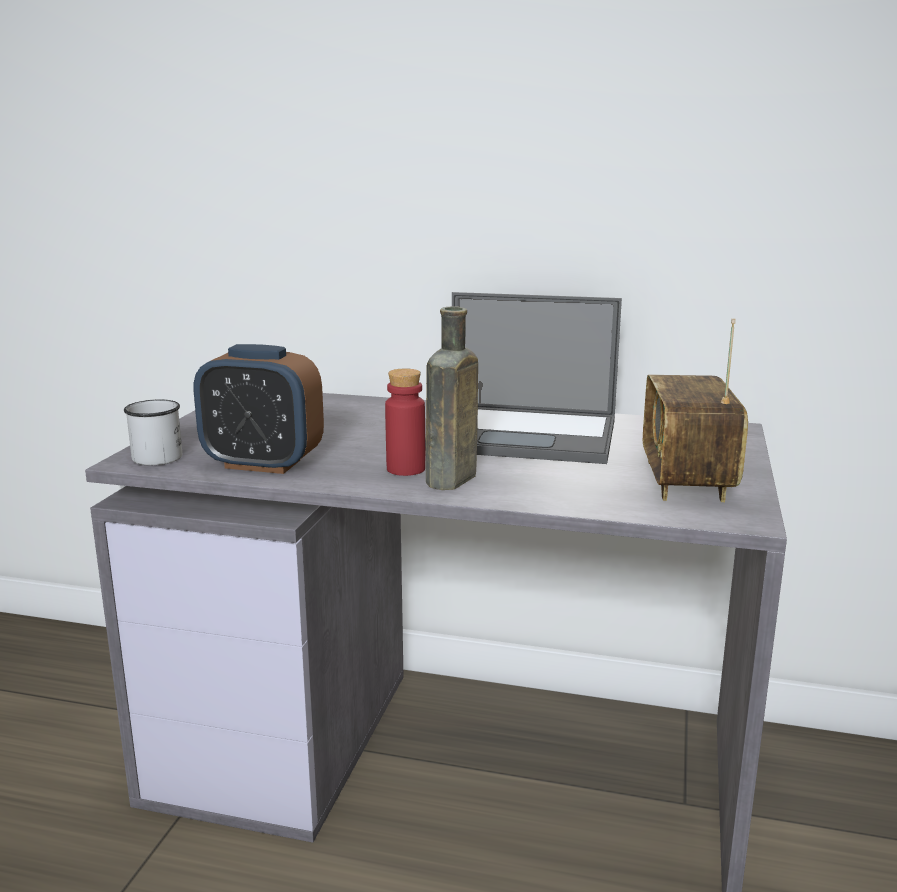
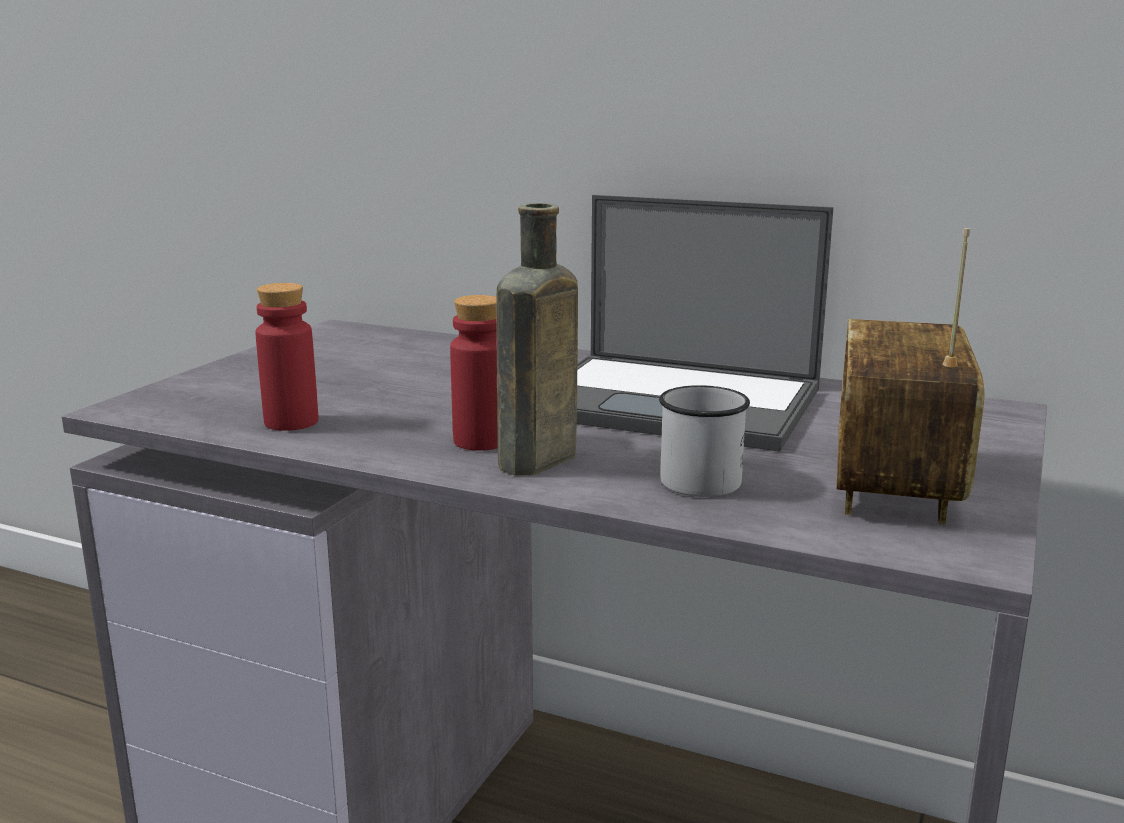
camera: 10 degrees right, 0 degrees up
white mug [124,399,182,465] -> white mug moved to [659,385,750,497]
alarm clock [194,344,324,474] -> red bottle [256,283,318,431]

